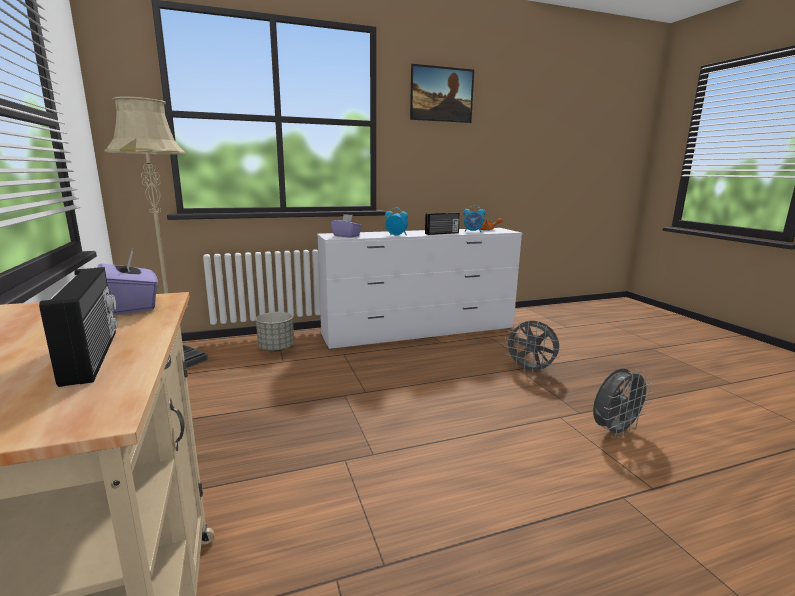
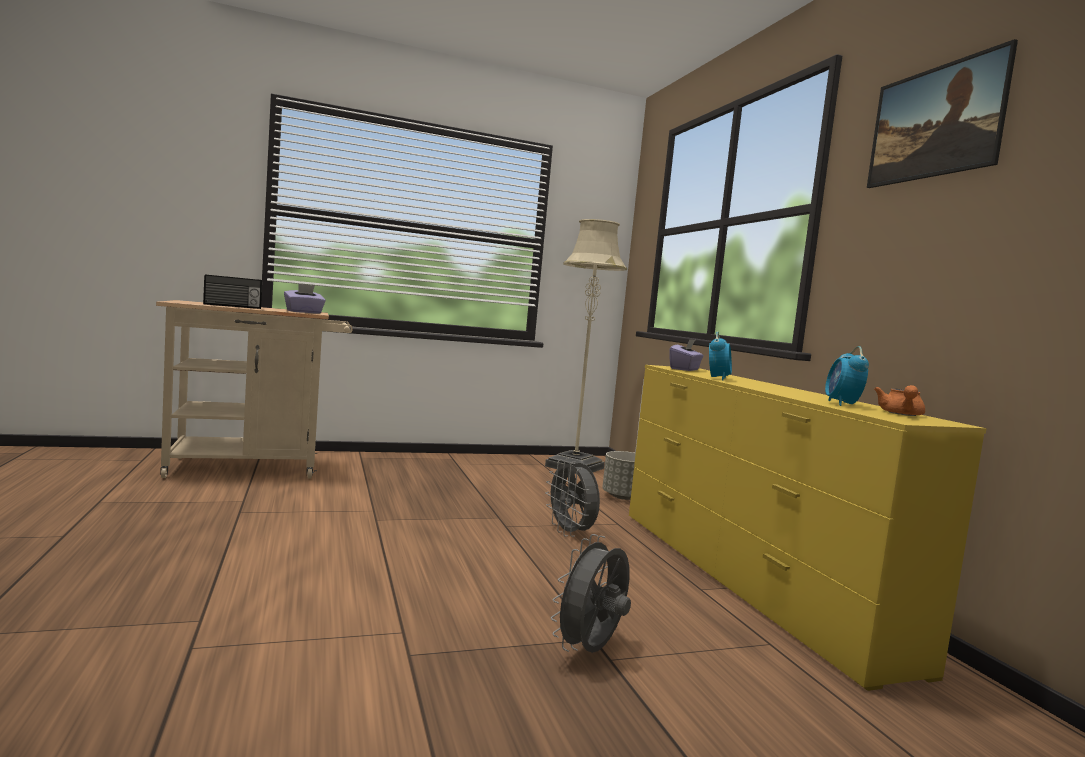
camera: 90 degrees right, 10 degrees down
white dresser [317,228,522,350] -> yellow dresser [629,365,987,691]
radio [425,212,460,235] -> none
grey fan [593,368,652,439] -> grey fan moved to [545,459,600,537]

